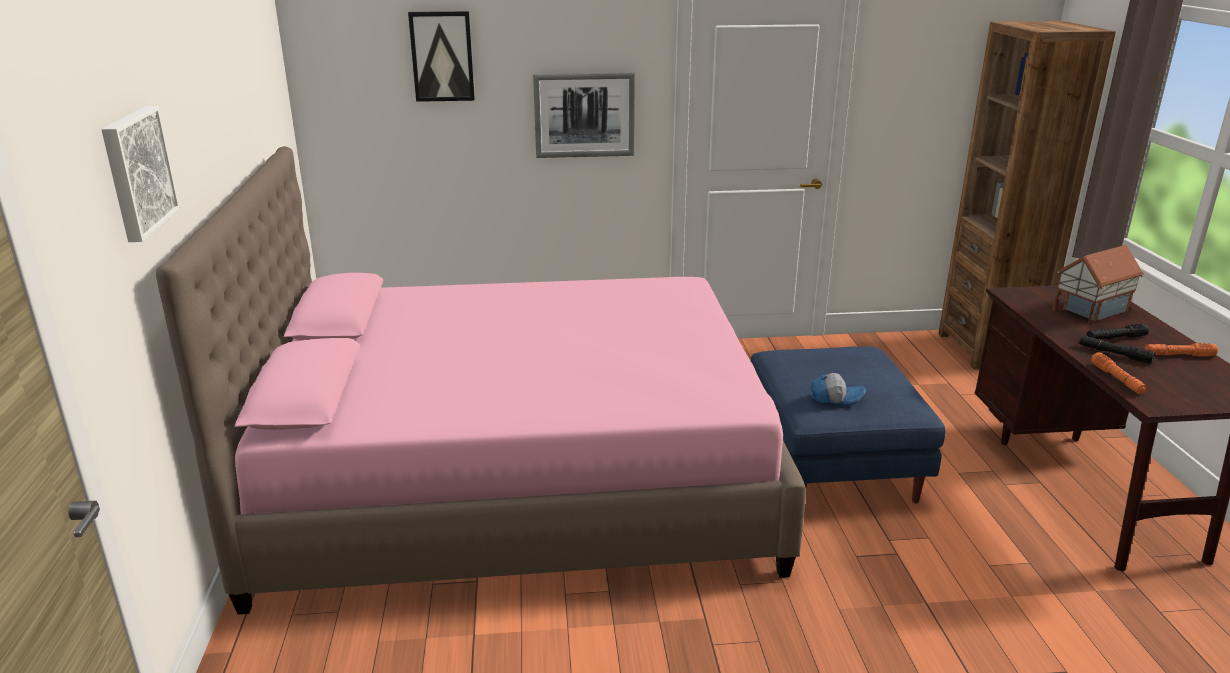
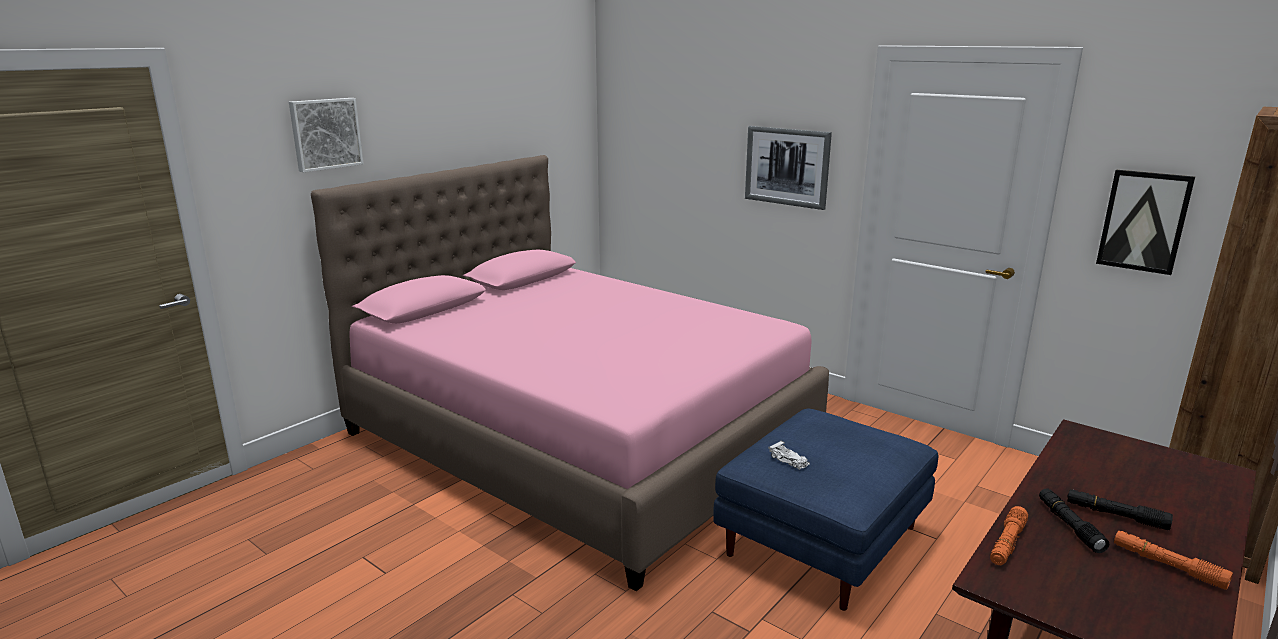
camera: 45 degrees right, 5 degrees down
picture [408,11,475,102] -> picture moved to [1096,170,1195,275]
cap [811,373,866,406] -> white toy car [768,440,810,470]
toy house [1053,245,1144,324] -> none

